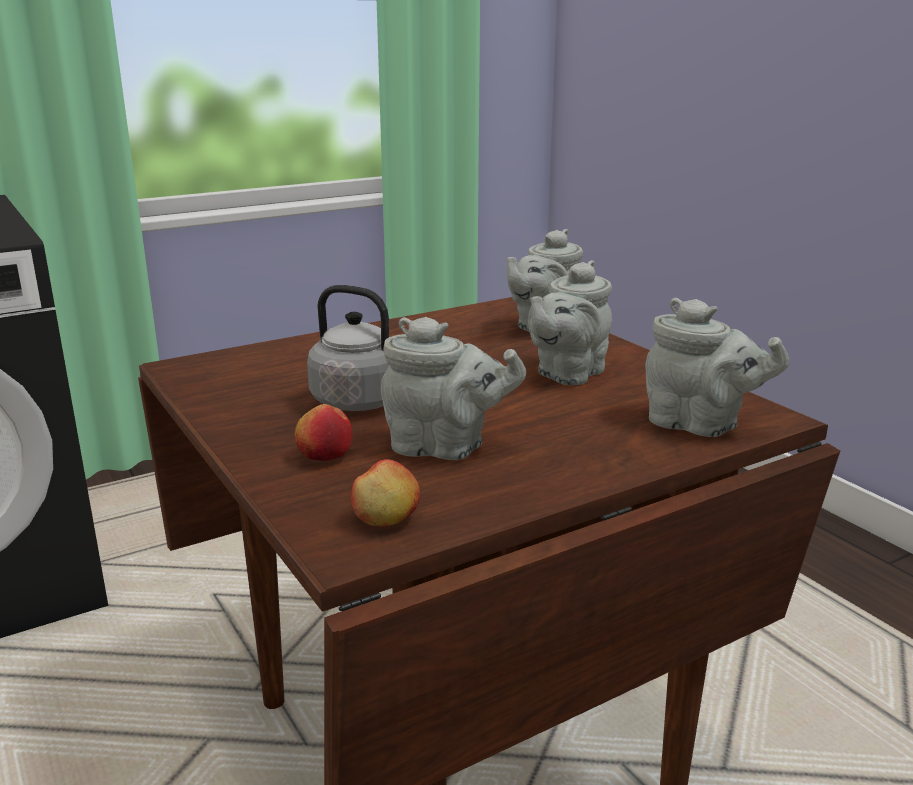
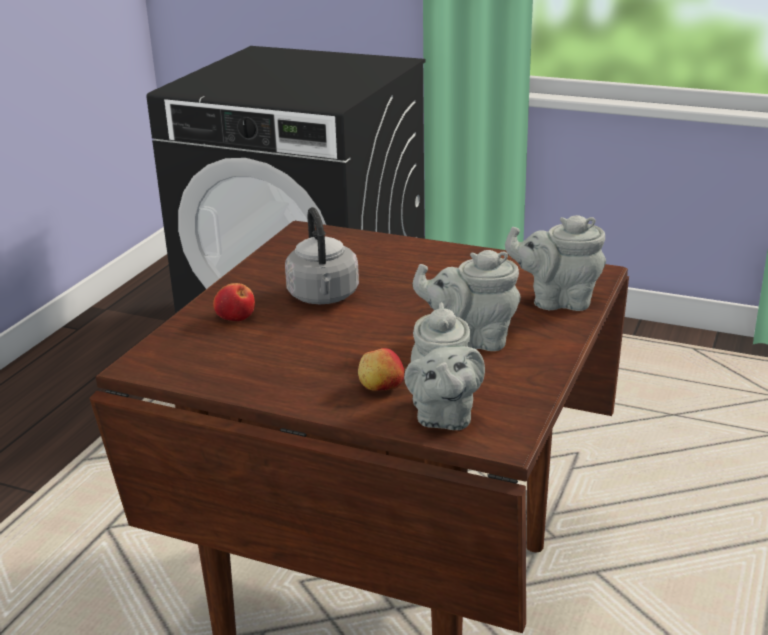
camera: 55 degrees right, 5 degrees up
apple [351,459,420,527] -> apple moved to [358,348,404,391]
grey teapot [381,317,526,460] -> none

